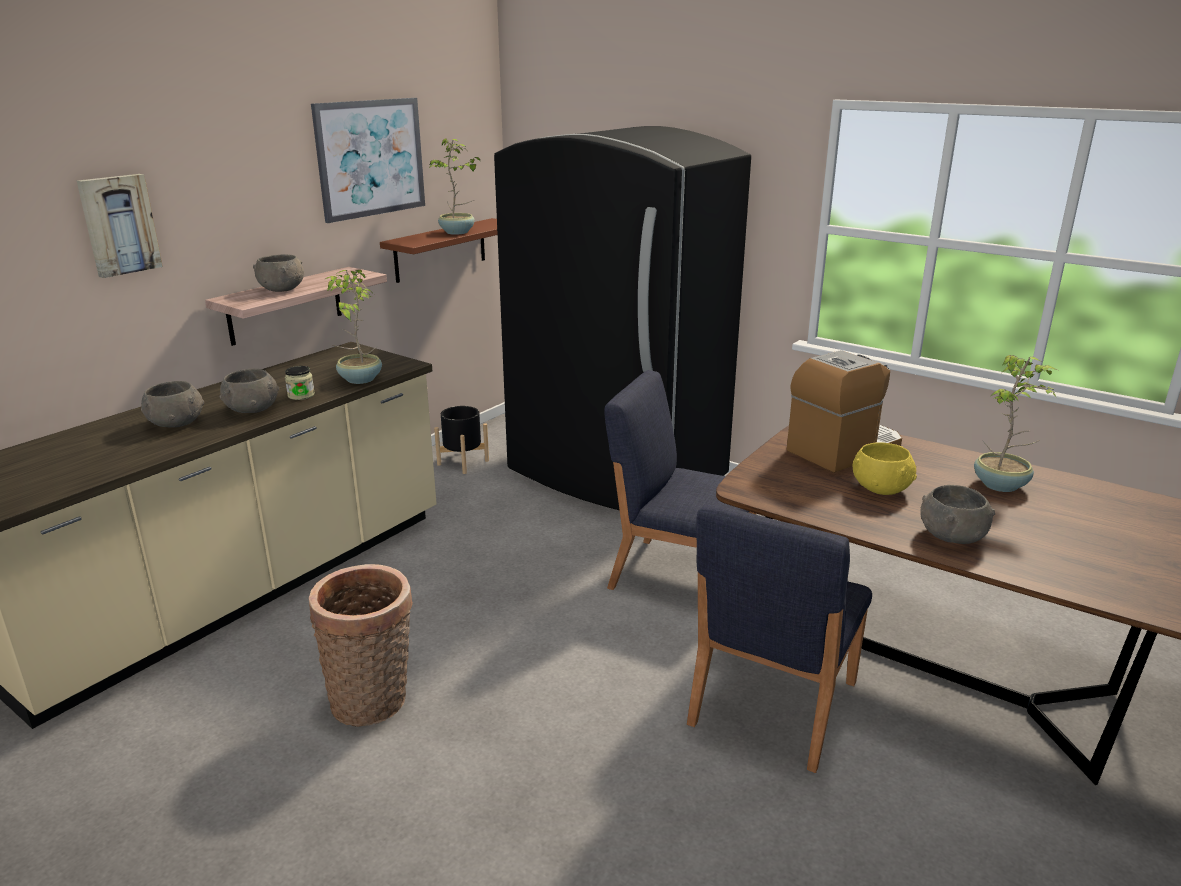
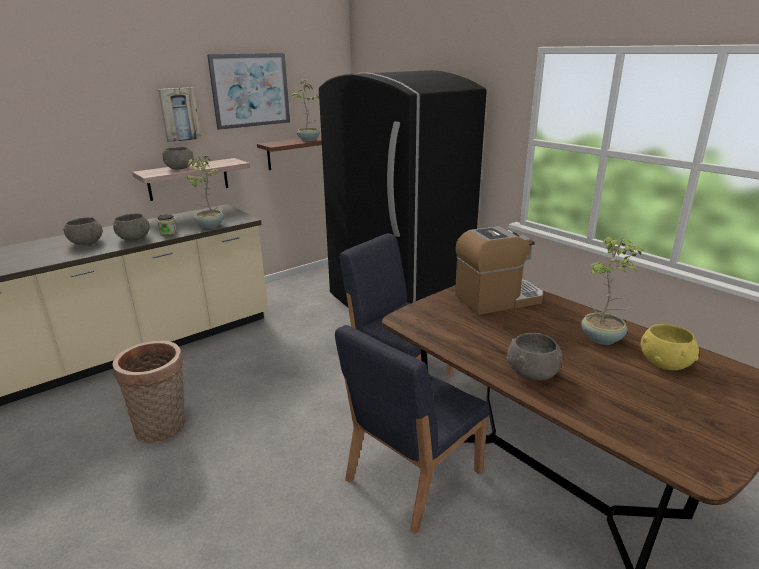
camera: 15 degrees right, 0 degrees up
picture [77,174,163,278] -> picture moved to [158,87,201,142]
black planter [434,406,489,474] -> none
yellow bowl [853,442,917,495] -> yellow bowl moved to [641,324,699,370]

